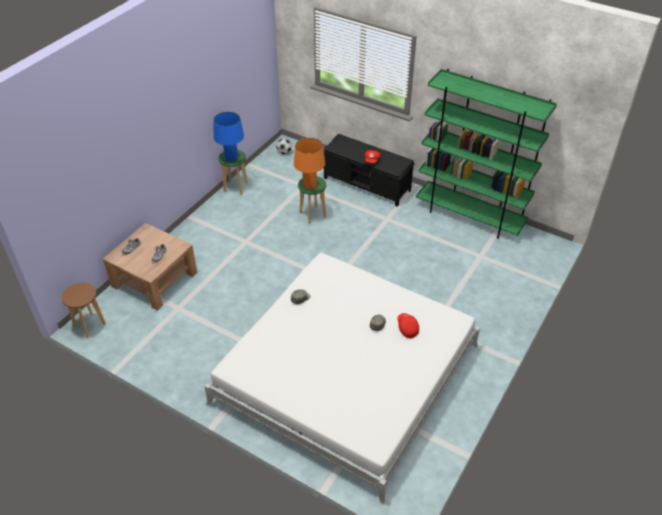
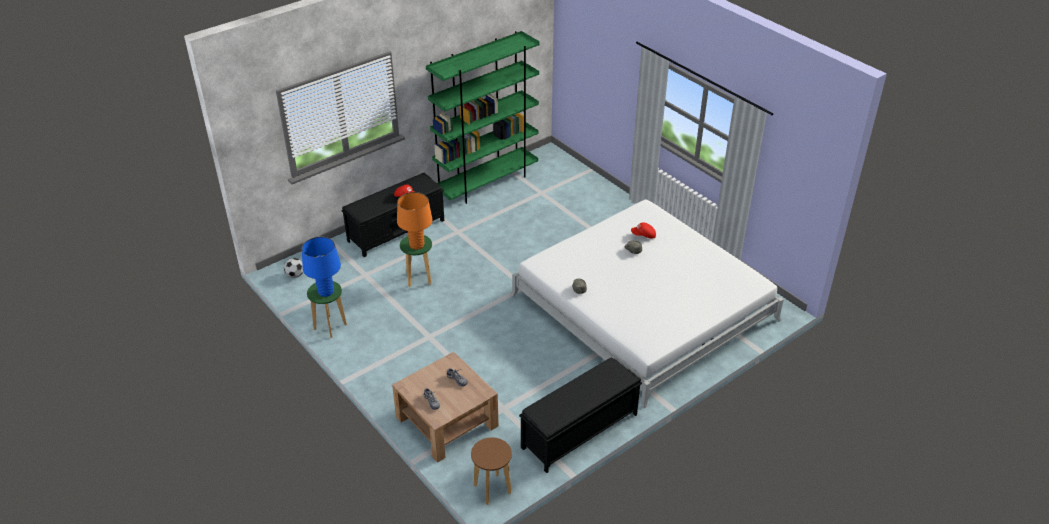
camera: 70 degrees left, 5 degrees down
none -> black bench [519,358,642,473]

